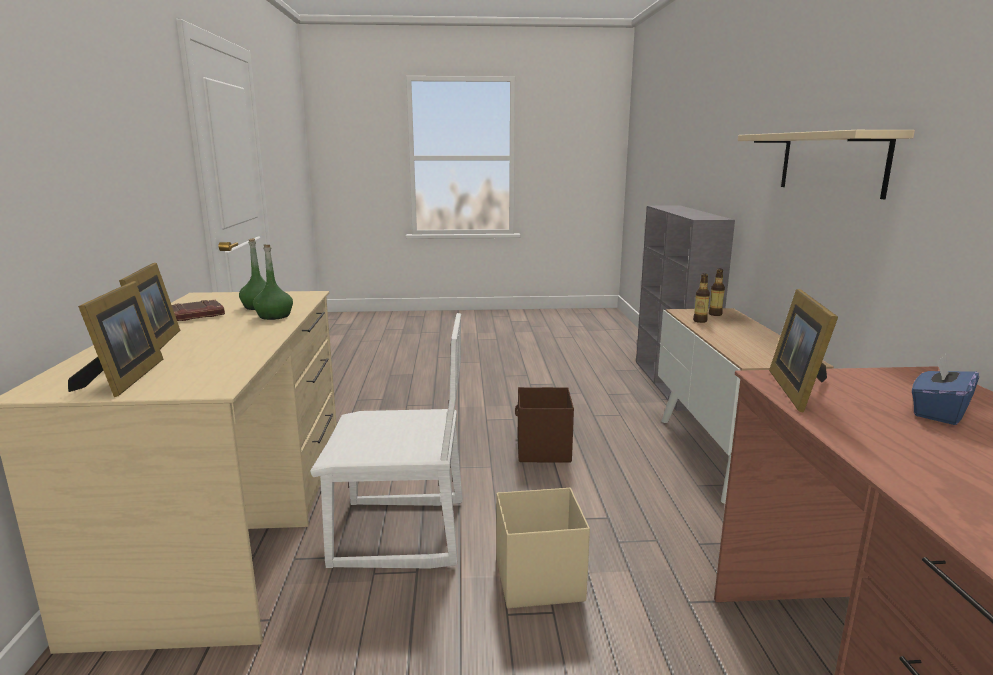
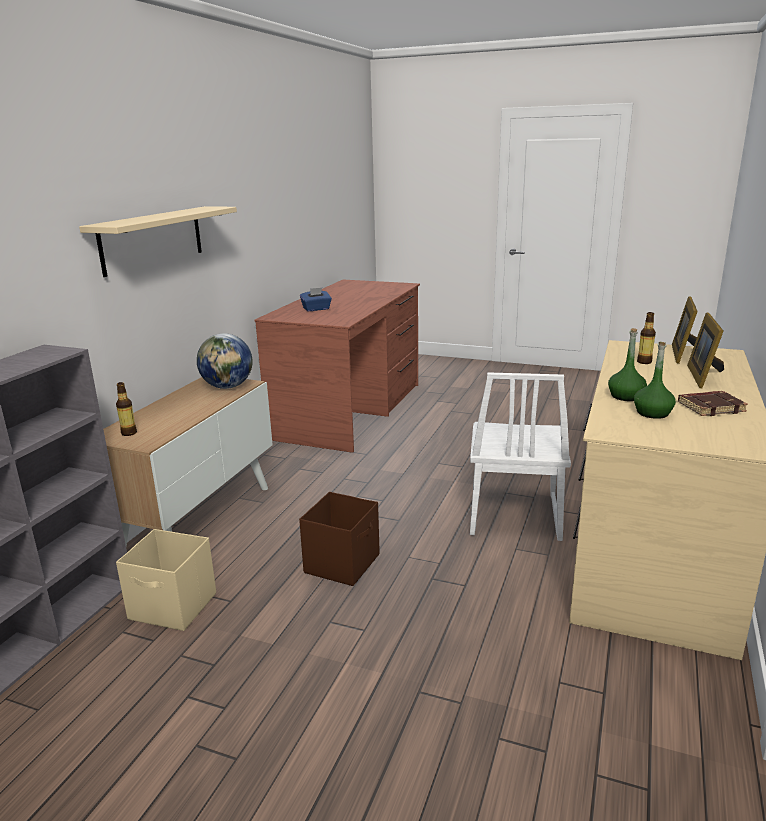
camera: 155 degrees left, 5 degrees up
white chair [310,313,462,569] -> white chair turned 105 degrees counterclockwise [470,372,571,541]
beige storage box [497,488,590,608] -> beige storage box moved to [116,529,216,631]
bottle [693,274,710,323] -> bottle moved to [637,312,656,364]
picture frame [769,289,838,413] -> none
none -> globe [197,333,253,389]

